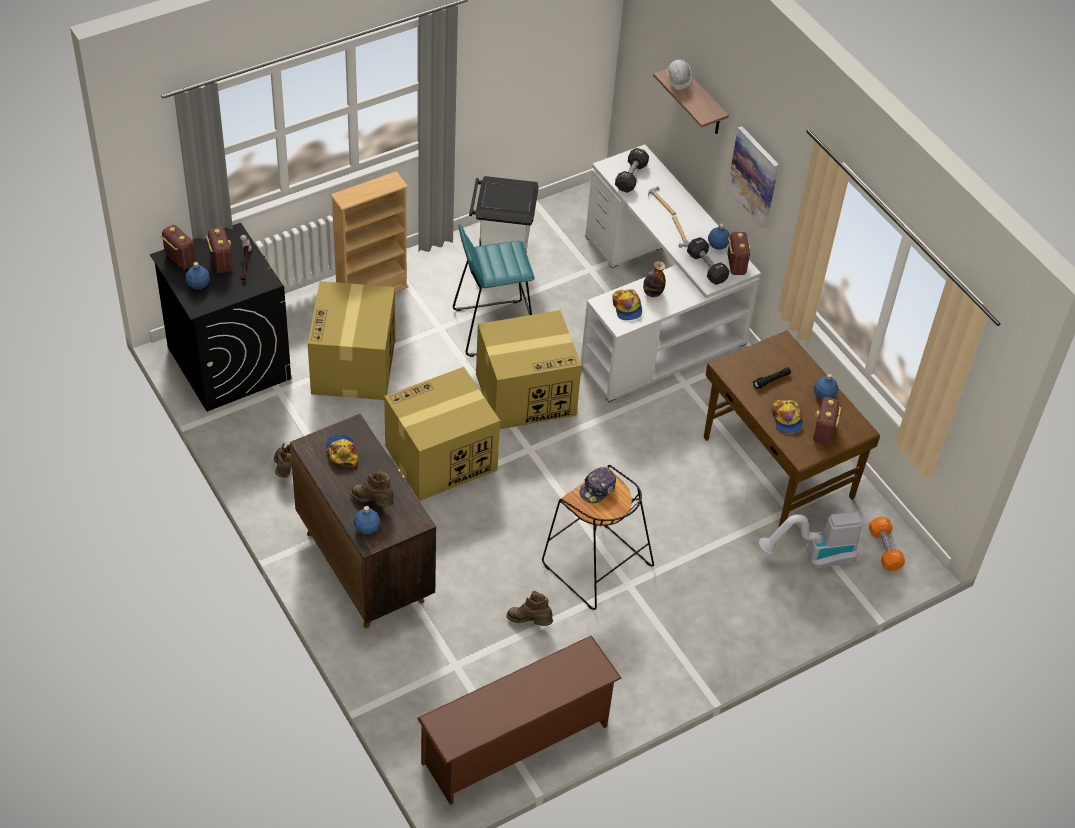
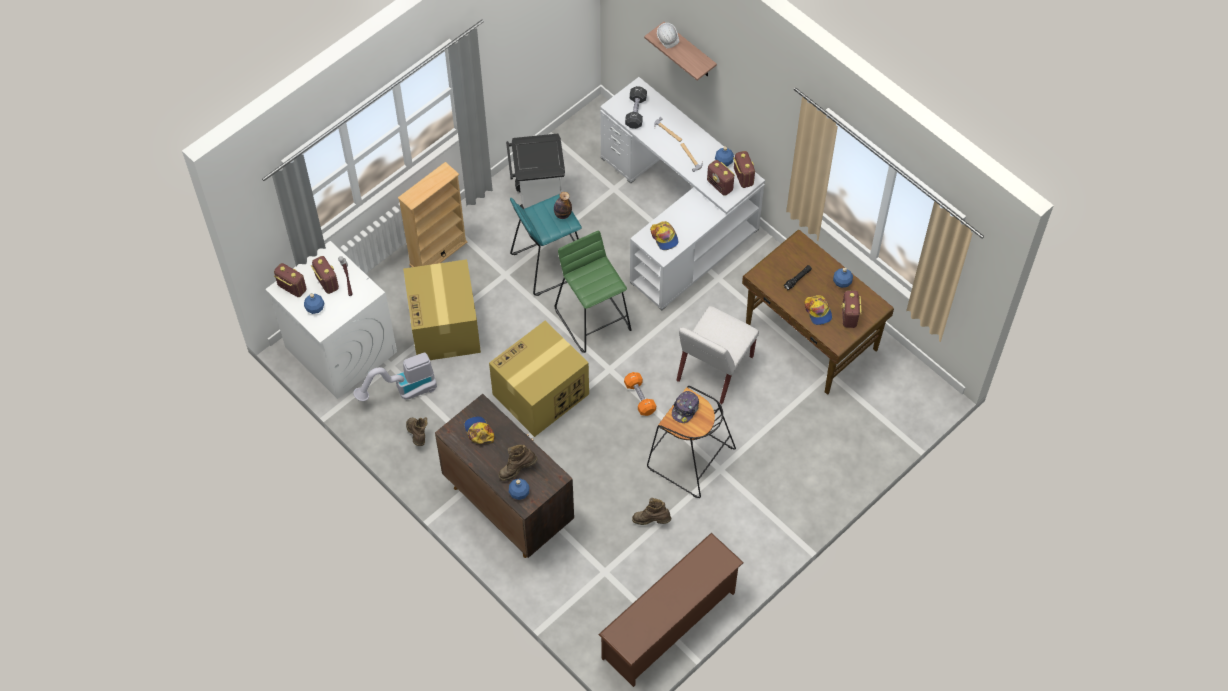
camera: 10 degrees left, 10 degrees up
black washing machine [150,223,291,412] -> white washing machine [265,241,397,399]
brown boot [350,470,394,507] -> brown boot turned 45 degrees counterclockwise [499,445,537,481]
cardboard box [476,310,582,429] -> green stool [555,230,632,353]
bottle [643,261,666,297] -> bottle moved to [554,192,572,219]
black dumbbell [687,237,730,285] -> radio [707,160,735,196]
picture [727,126,779,229] -> none
vacuum cleaner [759,511,862,568] -> vacuum cleaner moved to [353,352,437,401]
orange dumbbell [869,517,905,571] -> orange dumbbell moved to [624,372,656,416]
none -> white chair [676,306,759,404]

